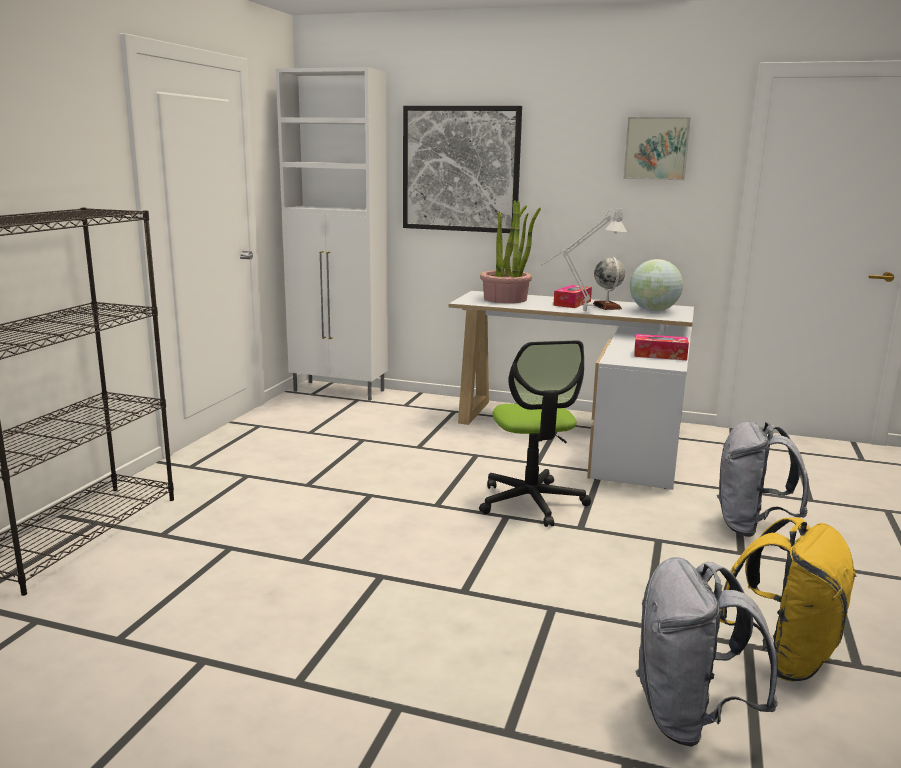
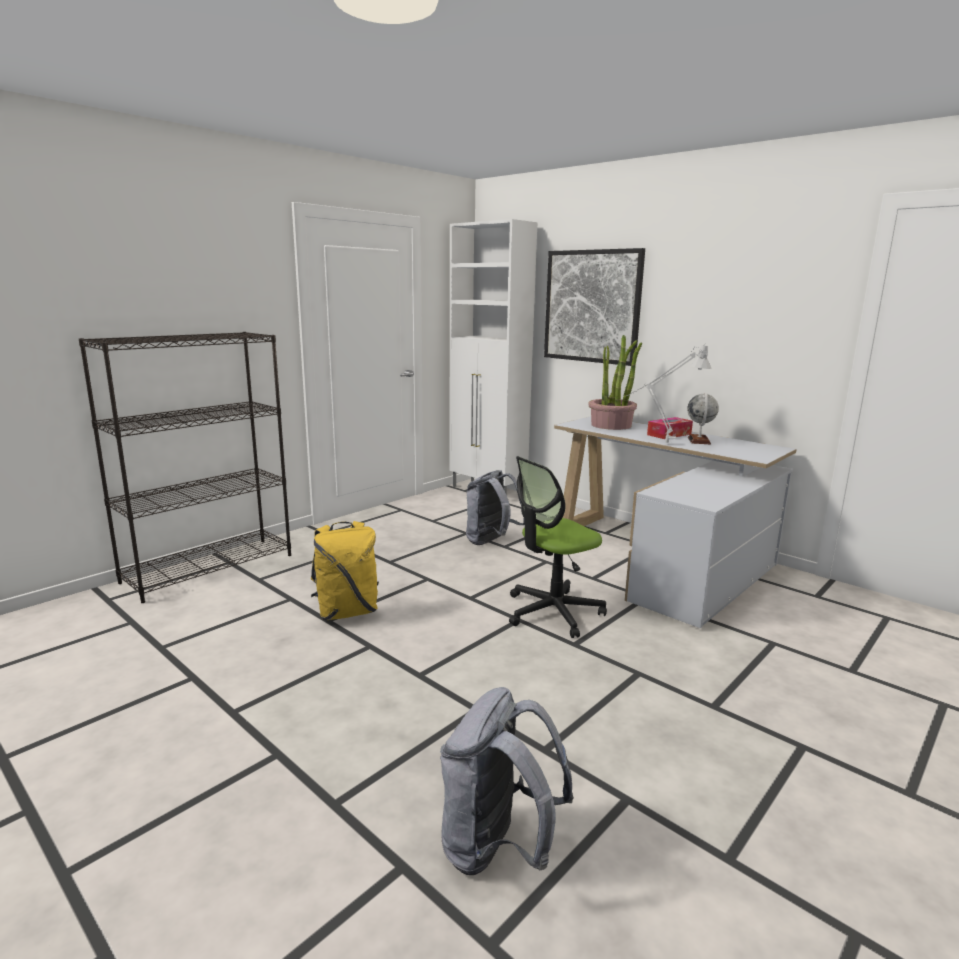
camera: 25 degrees right, 0 degrees up
office chair [479,340,591,527] -> office chair turned 45 degrees clockwise [509,456,607,638]
picture [623,117,691,180] -> none
globe [630,259,683,312] -> none
tissue box [634,334,689,360] -> none
grey backpack [717,421,809,537] -> grey backpack moved to [466,470,525,545]
yellow backpack [719,518,857,681] -> yellow backpack moved to [311,521,379,620]

